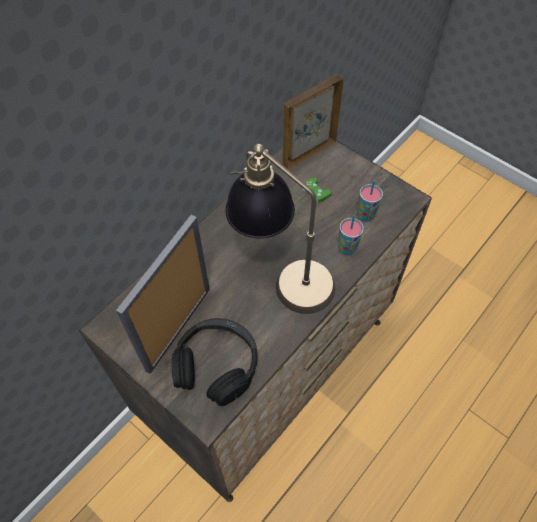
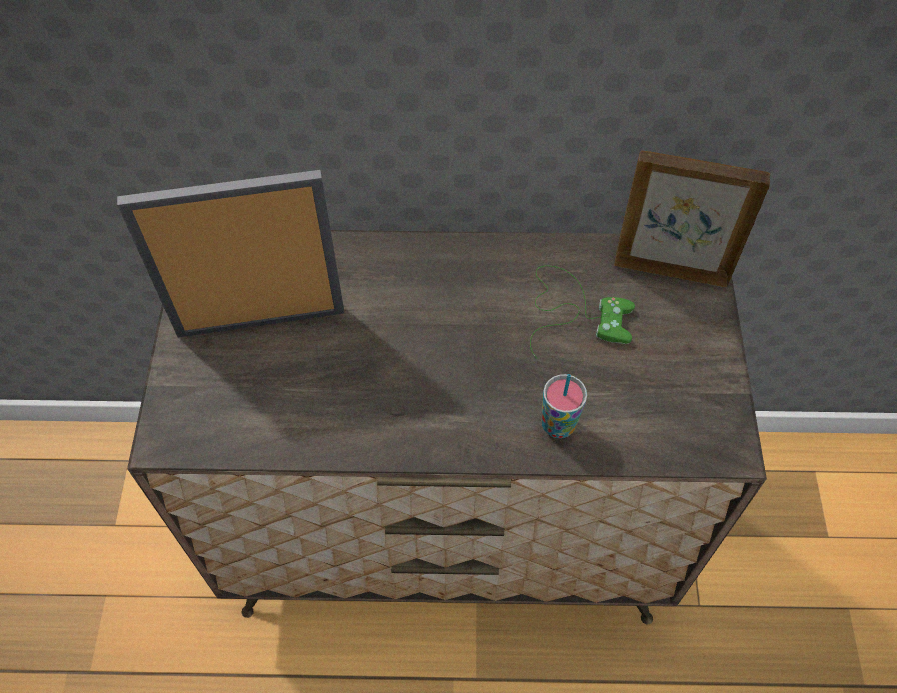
camera: 50 degrees right, 0 degrees up
black headphones [171,318,257,406] -> none
table lamp [225,143,335,314] -> none
cup [358,181,383,222] -> none

